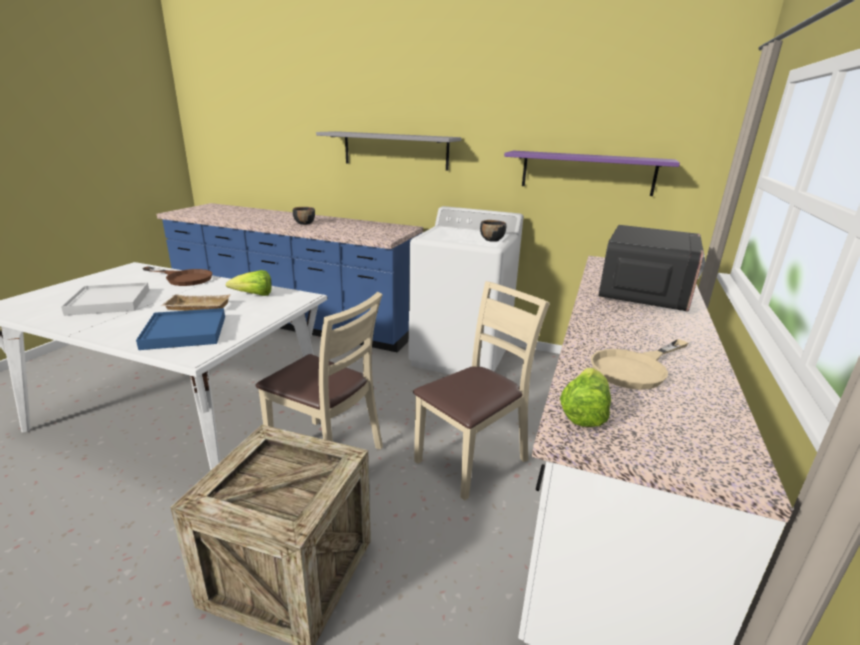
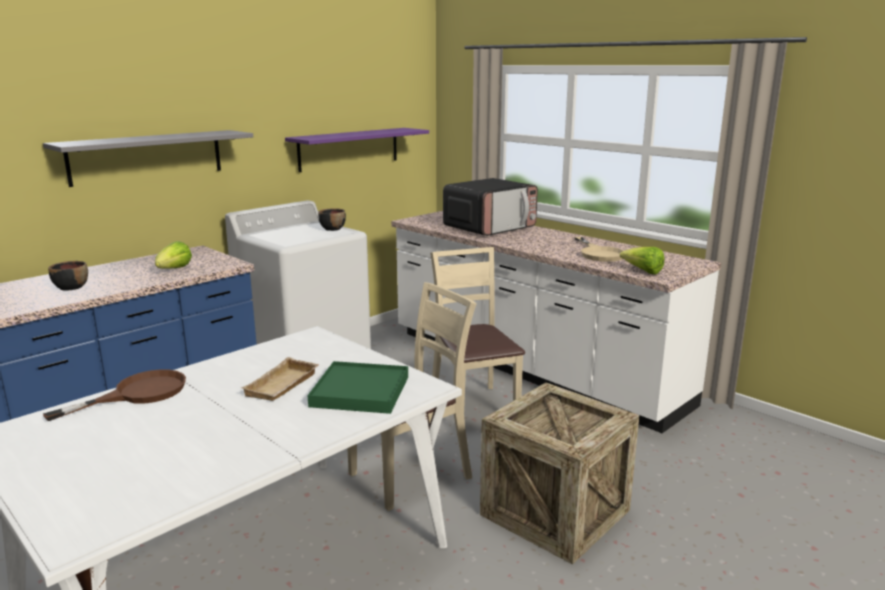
camera: 65 degrees left, 5 degrees down
white tray [61,282,149,316] -> none
blue tray [136,308,225,350] -> green tray [308,361,408,414]
lettuce [226,270,272,296] -> lettuce moved to [155,241,192,269]
microwave [599,225,705,312] -> microwave turned 90 degrees clockwise [443,178,538,236]

